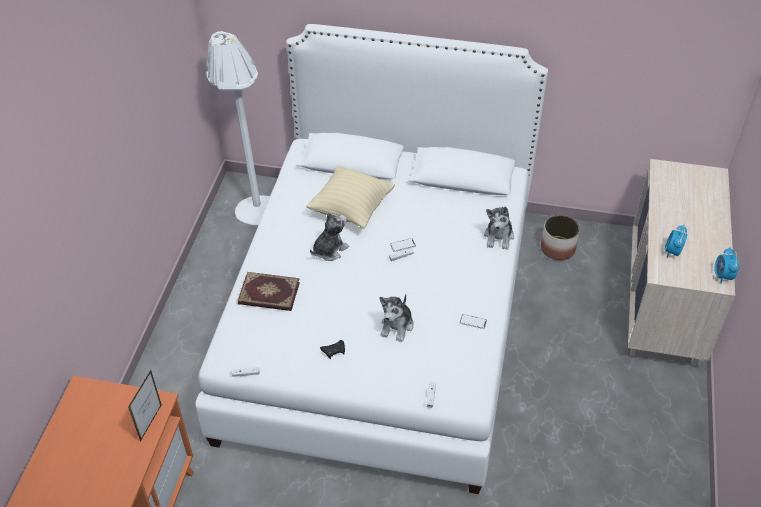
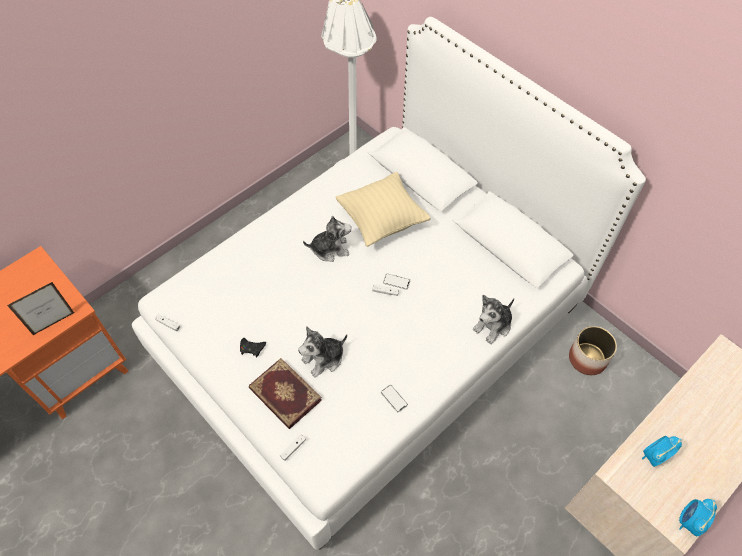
camera: 35 degrees right, 10 degrees up
book [238,272,300,311] -> book moved to [249,358,322,429]

